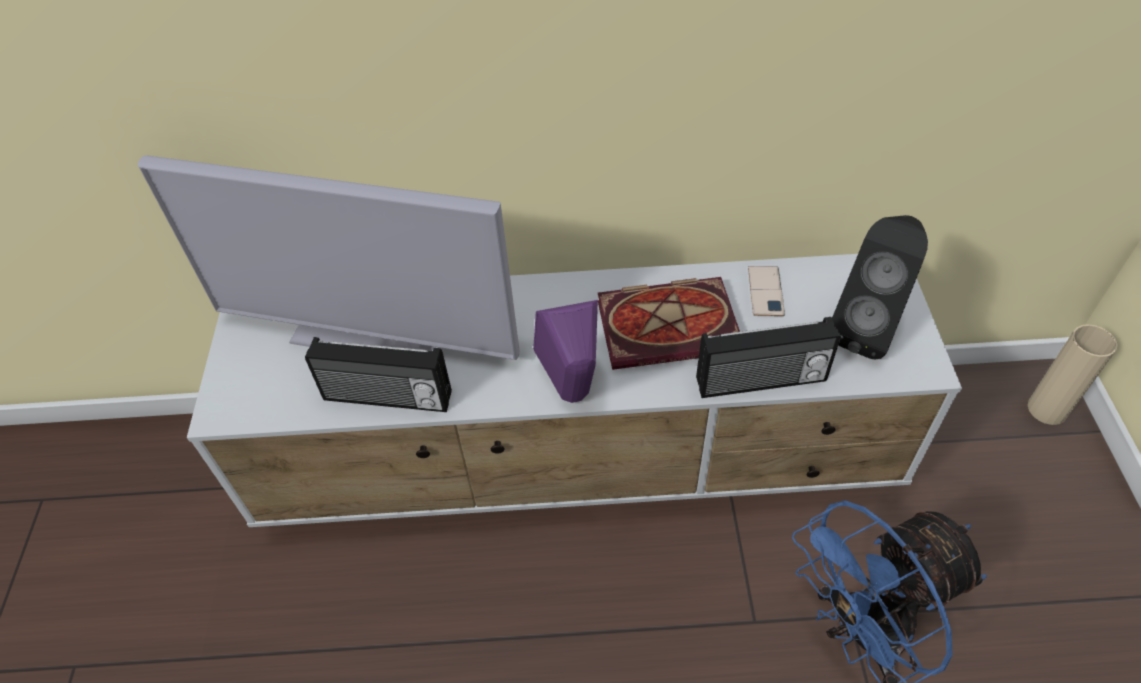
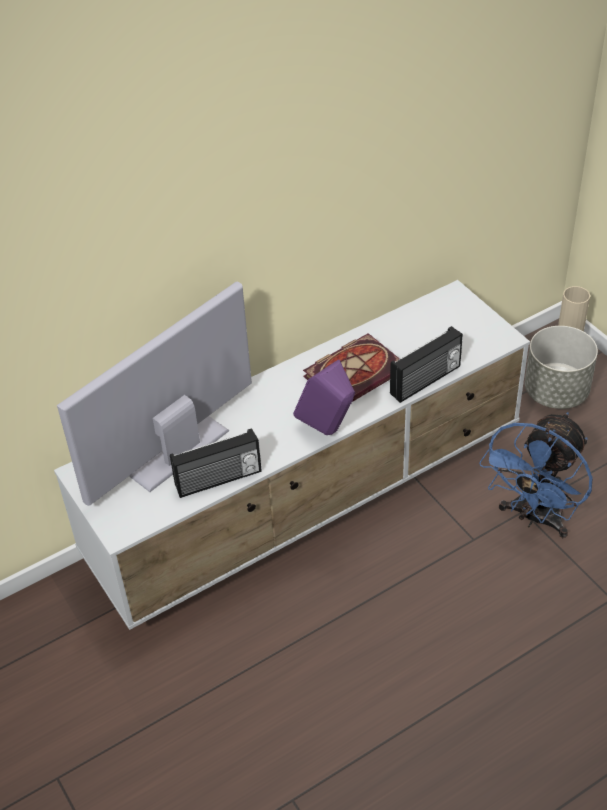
camera: 30 degrees left, 5 degrees down
television [138,155,520,360] -> television turned 150 degrees clockwise [57,282,252,506]
phone [748,266,785,316] -> none
black speaker [832,215,928,359] -> none
none -> grey planter [525,326,598,409]

